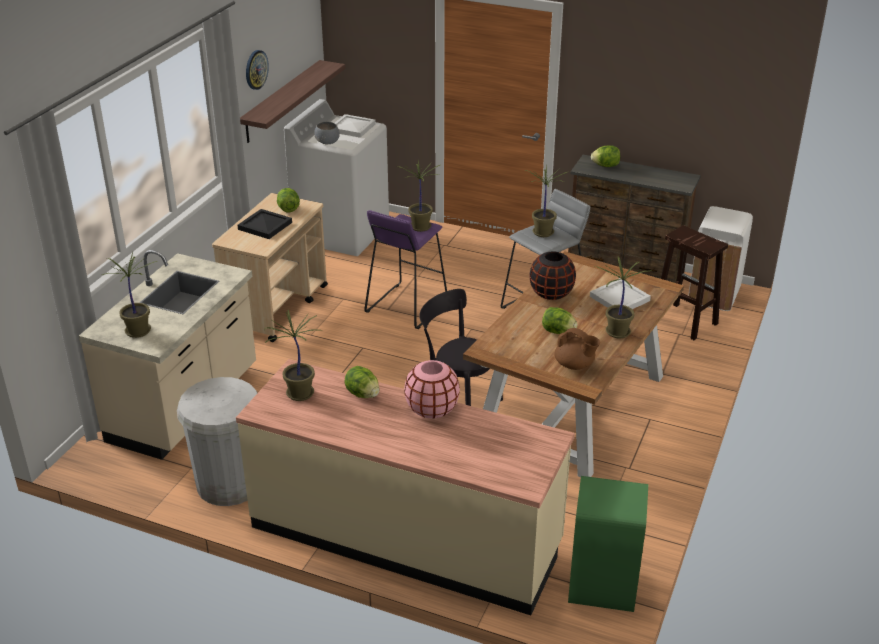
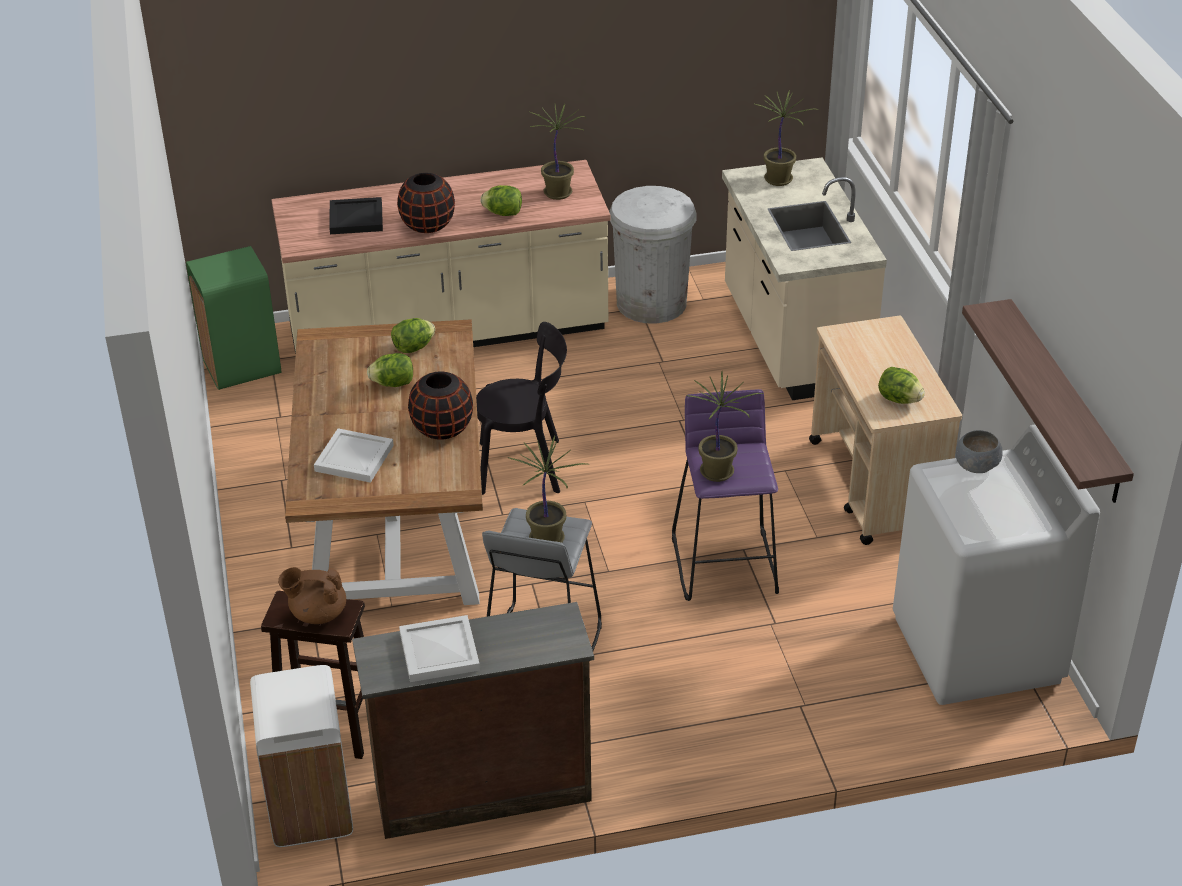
camera: 145 degrees right, 5 degrees up
black tray [238,209,292,239] -> black tray moved to [329,197,383,234]
wall clock [246,50,269,90] -> none
white tray [335,114,376,138] -> white tray moved to [399,615,480,682]
pink vase [404,360,460,418] -> black vase [397,173,455,233]
brown teapot [555,328,600,370] -> brown teapot moved to [278,567,346,624]
lettuce [591,145,620,167] -> lettuce moved to [391,318,435,353]
potted plant [595,256,651,339] -> none

